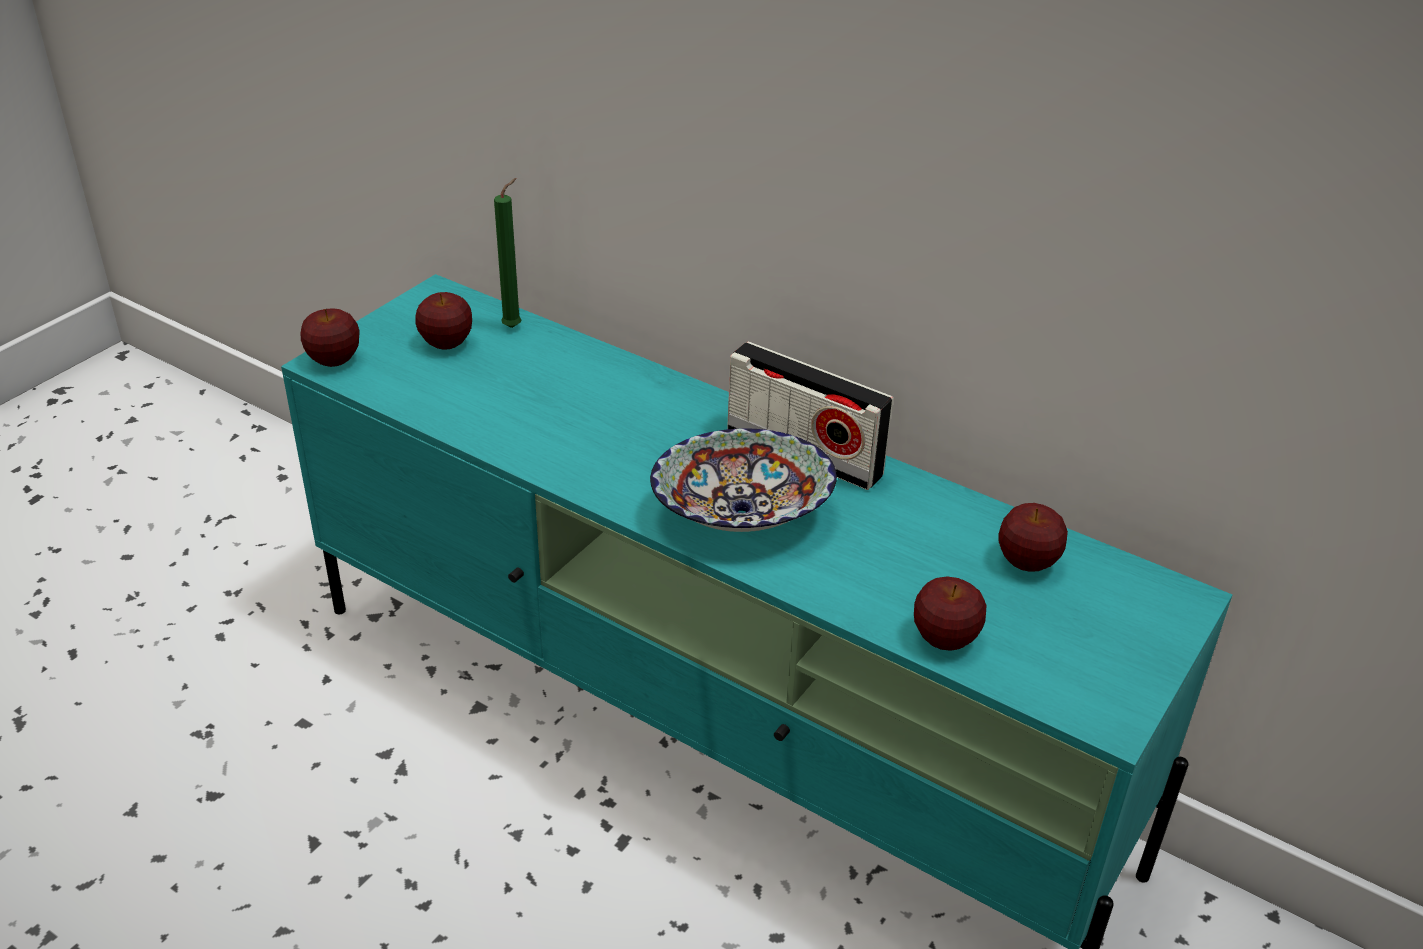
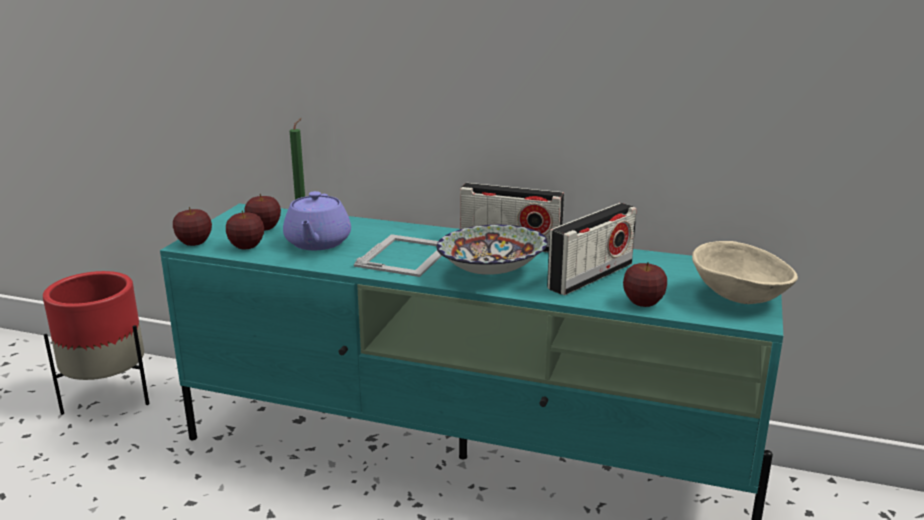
camera: 15 degrees left, 15 degrees down
apple [999,503,1068,572] -> apple moved to [226,210,264,249]
none -> red planter [43,271,149,415]
none -> purple teapot [283,191,351,250]
none -> picture frame [354,234,442,277]
none -> radio [547,203,637,295]
none -> beige bowl [692,241,798,304]

